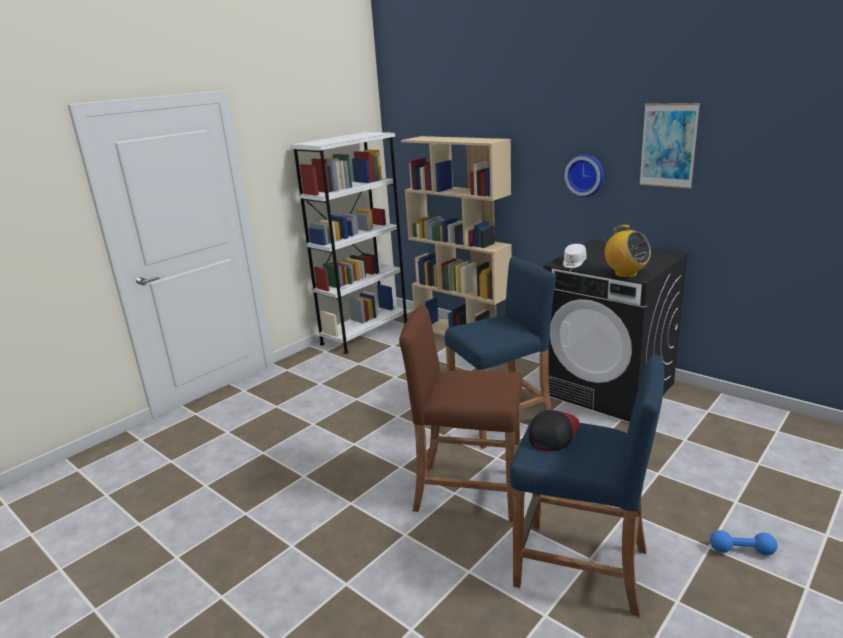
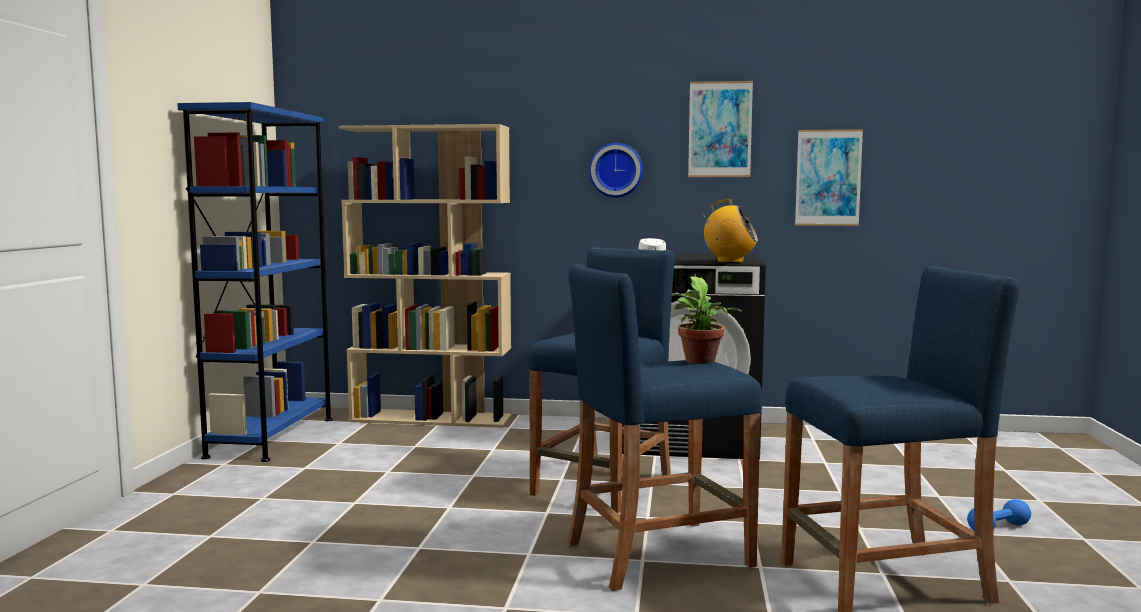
camera: 35 degrees left, 15 degrees down
white bookcase [290,132,407,354] -> blue bookcase [177,102,333,462]
brown stool [399,305,522,522] -> blue stool [567,264,762,591]
cap [529,410,579,451] -> none
none -> potted plant [672,277,742,364]
none -> picture [795,129,863,226]

